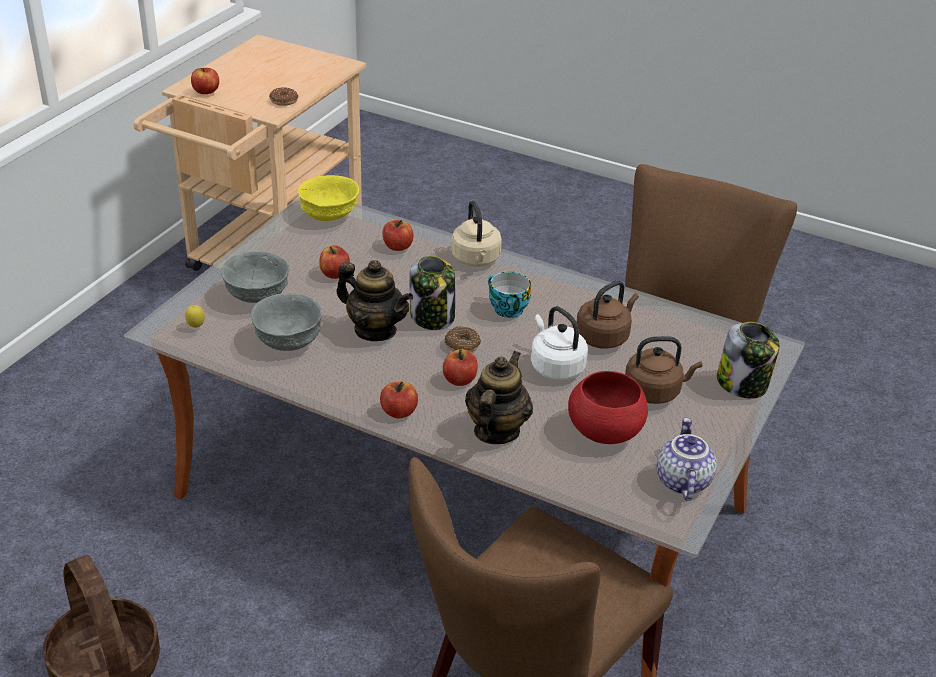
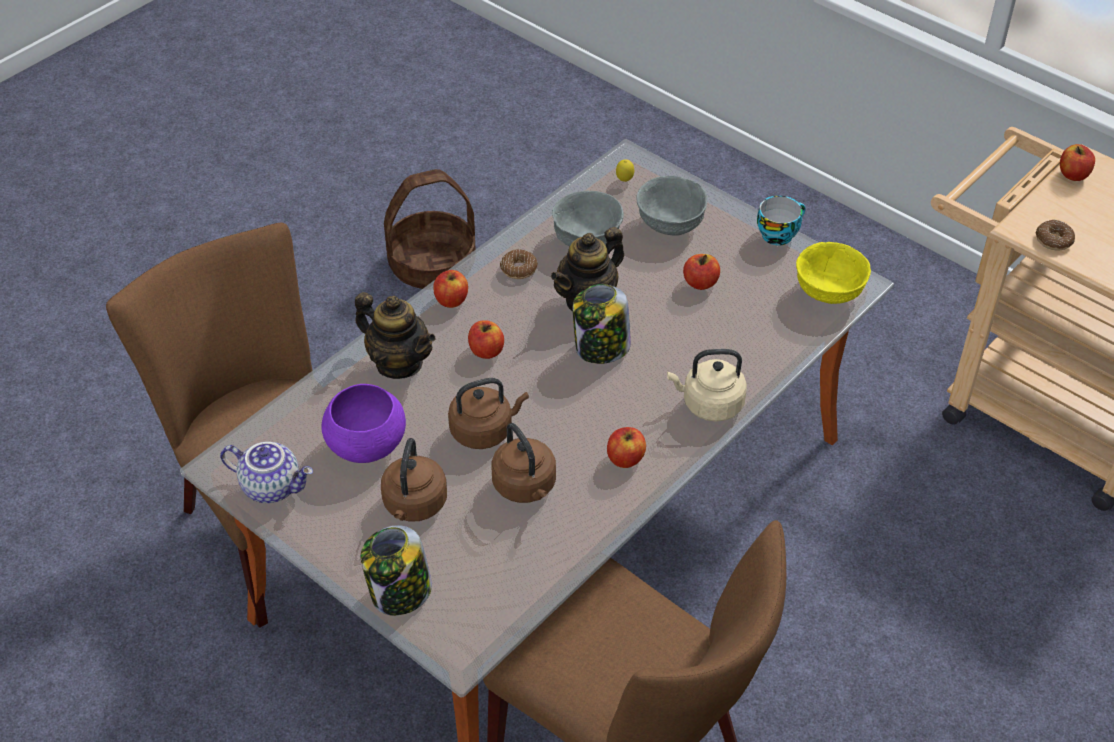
camera: 105 degrees right, 10 degrees up
apple [382,220,414,251] -> apple moved to [607,427,646,468]
donut [445,326,481,352] -> donut moved to [500,249,538,279]
cup [488,272,531,318] -> cup moved to [757,196,806,246]
white kettle [531,306,588,380] -> brown kettle [448,378,529,449]
red bowl [568,371,648,444] -> purple bowl [322,384,406,463]

